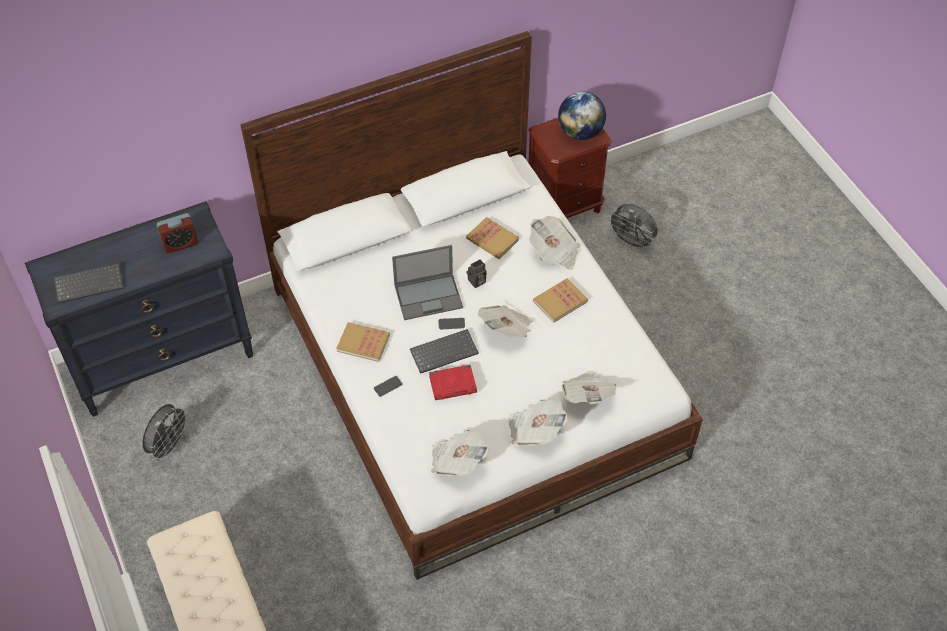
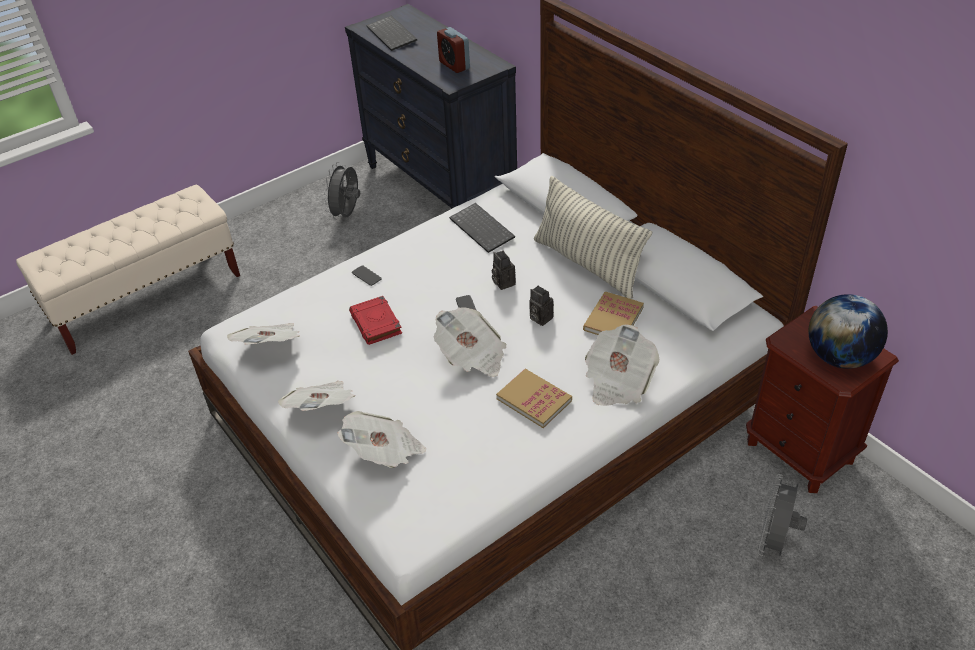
camera: 80 degrees right, 10 degrees down
grey fan [142,404,190,462] -> grey fan turned 90 degrees clockwise [323,162,360,219]
book [336,322,390,362] -> none
laptop [392,245,463,320] -> camera [492,251,516,290]
keyboard [410,329,479,374] -> keyboard moved to [449,203,515,253]
none -> pillow [534,176,652,299]

